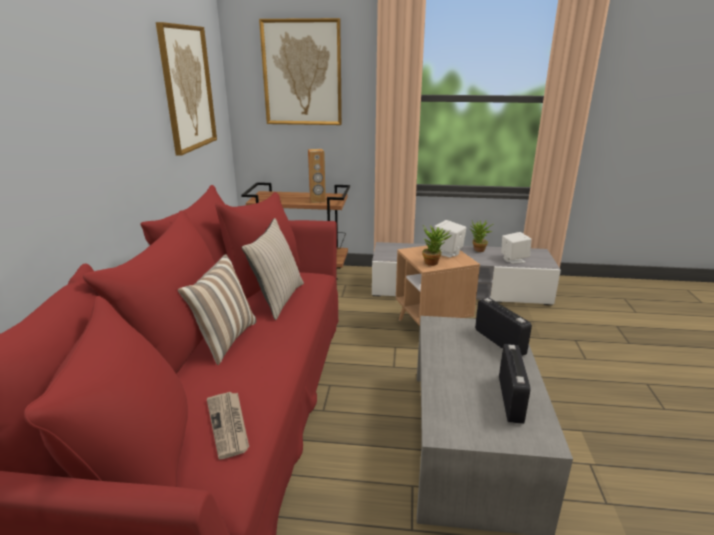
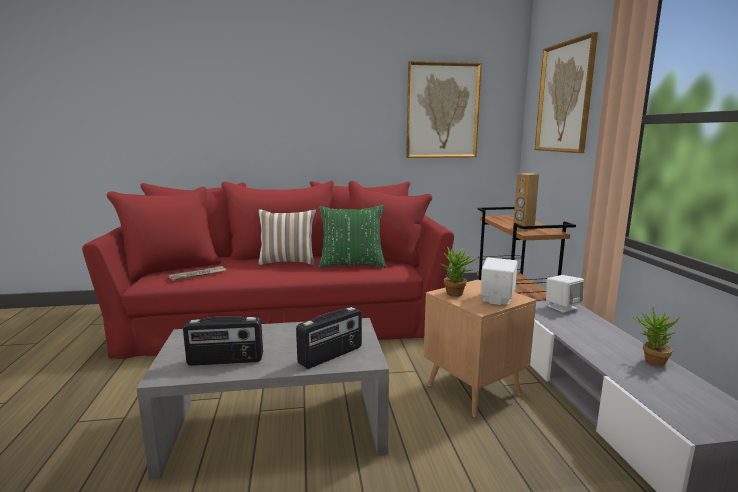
camera: 75 degrees right, 10 degrees down
beige pillow [241,218,304,320] -> green pillow [318,205,386,268]
white speaker [501,232,531,264] -> white speaker moved to [546,275,584,313]

